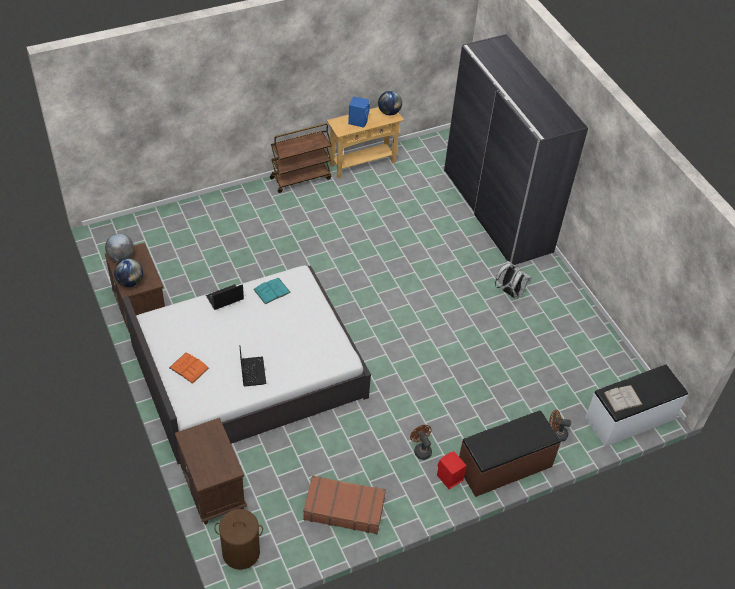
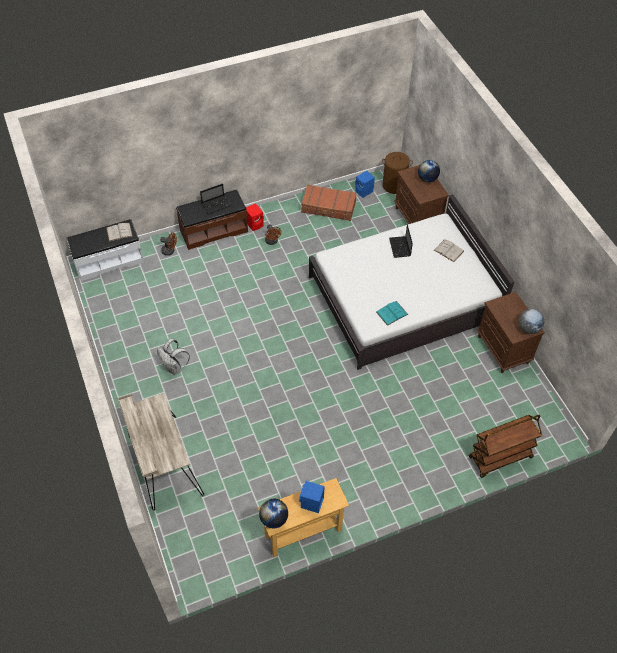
camera: 175 degrees left, 5 degrees up
globe [114,258,143,287] -> globe moved to [418,160,440,182]
orange book [169,352,209,384] -> white book [434,240,464,262]
laptop [206,284,244,310] -> laptop moved to [200,183,231,214]
brown cart [270,123,332,193] -> brown cart moved to [469,415,543,478]
grey wardrobe [444,34,588,265] -> beige desk [117,393,204,511]
none -> blue speaker [355,171,375,198]

